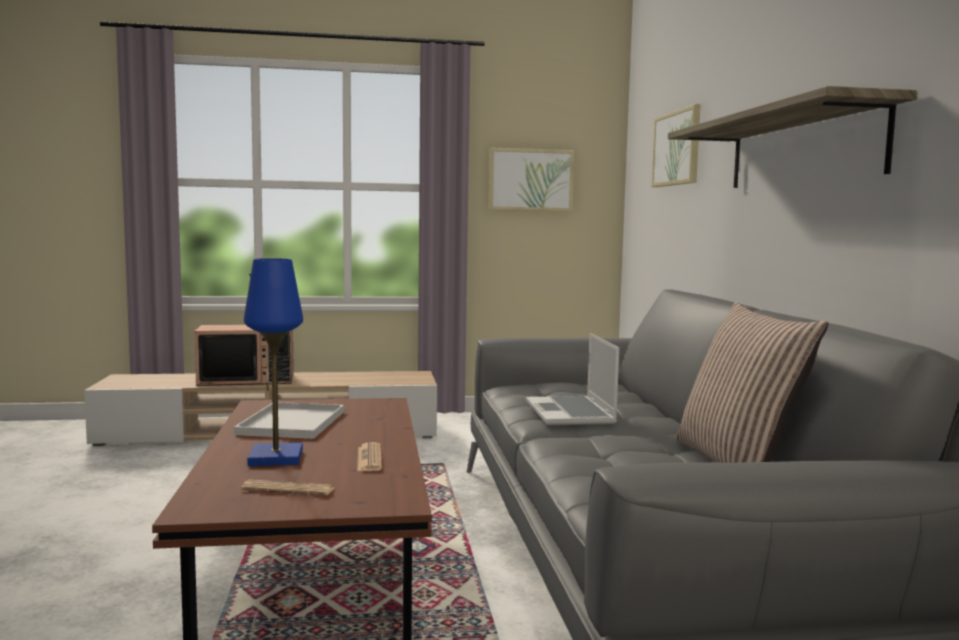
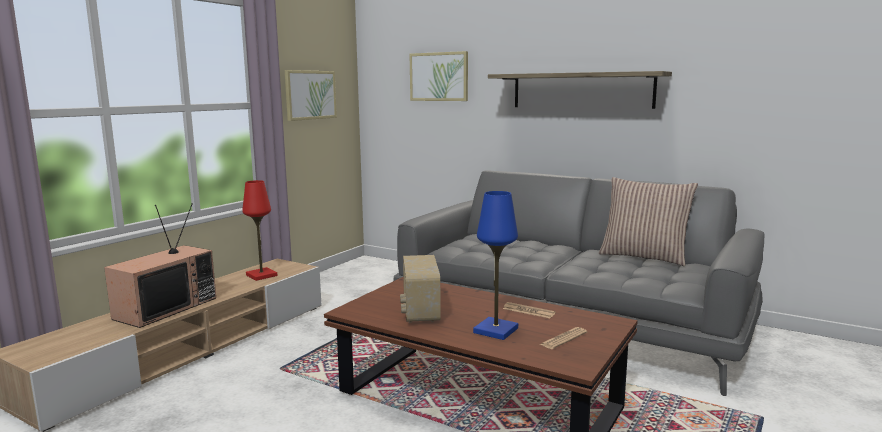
camera: 50 degrees left, 5 degrees up
white tray [234,402,344,439] -> radio [400,255,441,323]
laptop [526,333,619,425] -> none
none -> red table lamp [242,180,278,281]

